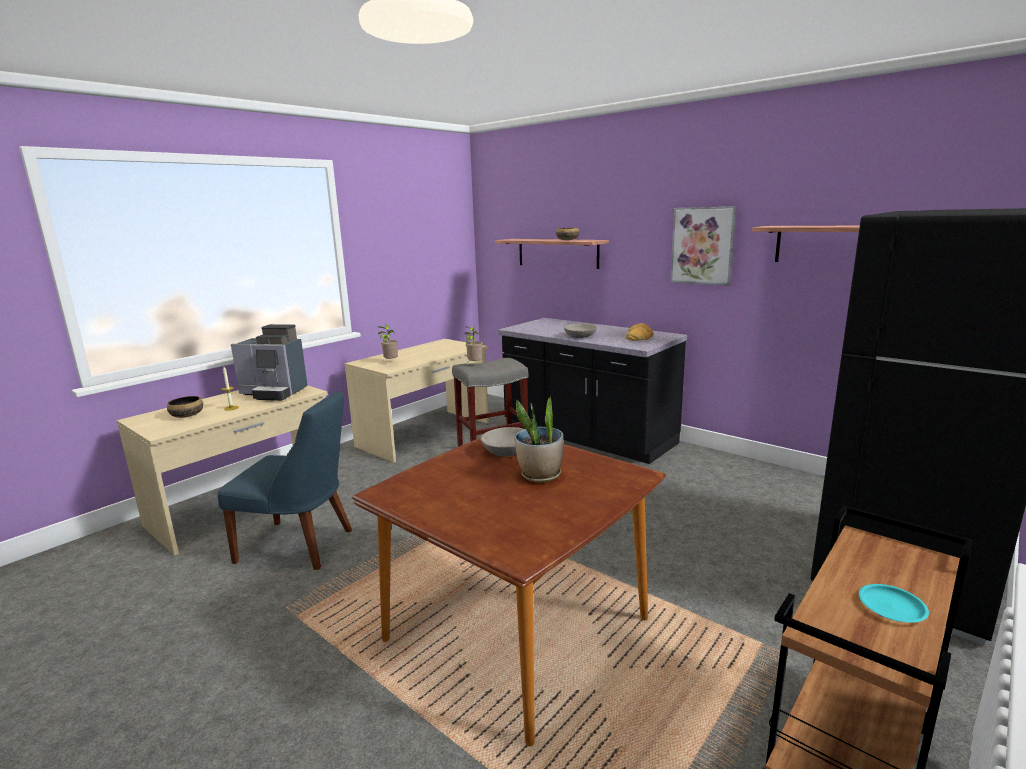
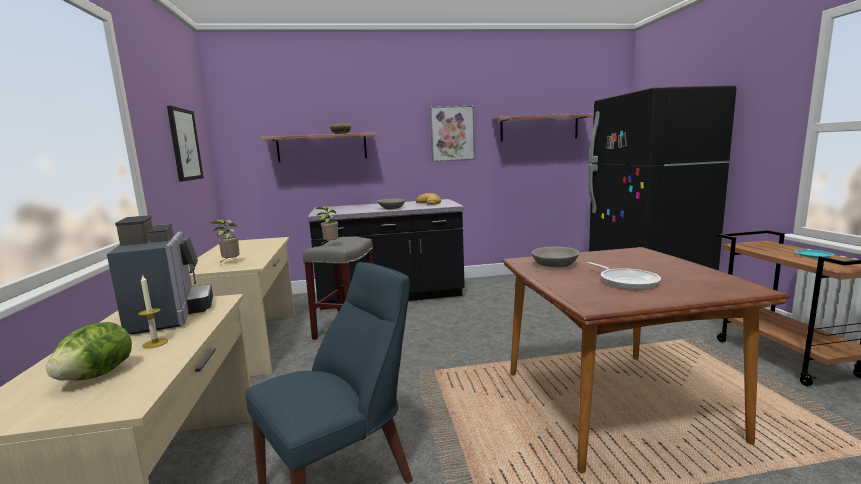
camera: 50 degrees left, 5 degrees down
bowl [167,396,203,418] -> lettuce [46,322,132,381]
coffee machine [231,324,308,401] -> coffee machine turned 75 degrees counterclockwise [107,215,213,334]
potted plant [515,395,564,483] -> none
none -> picture [167,106,204,182]
none -> frying pan [587,262,661,290]

